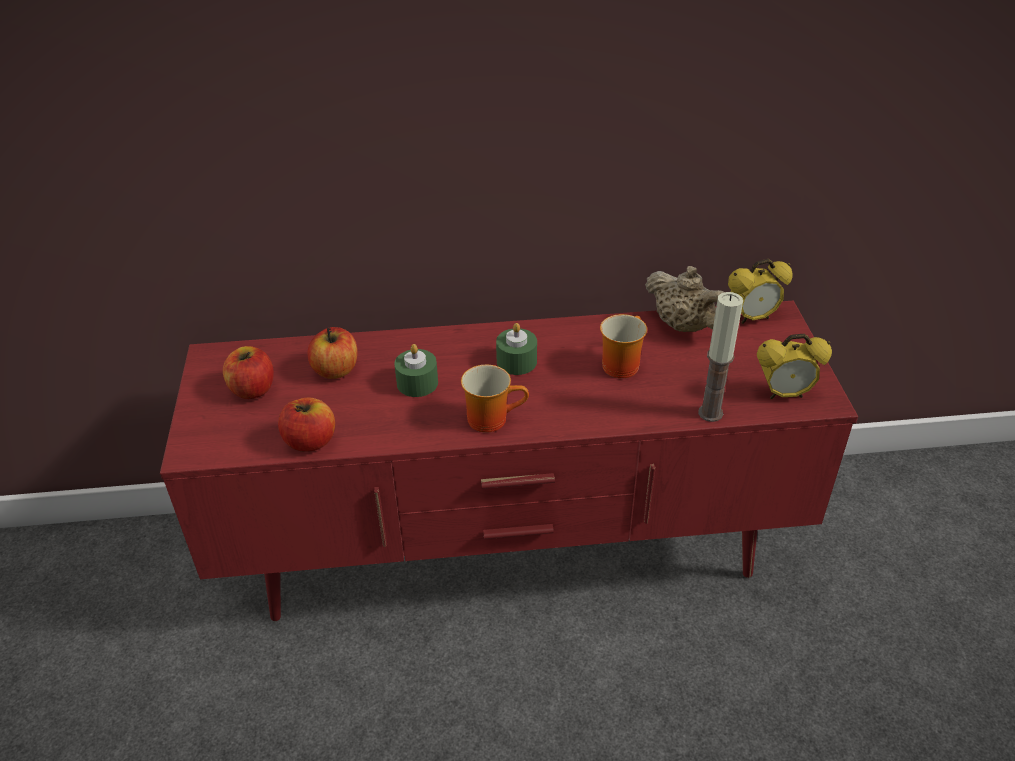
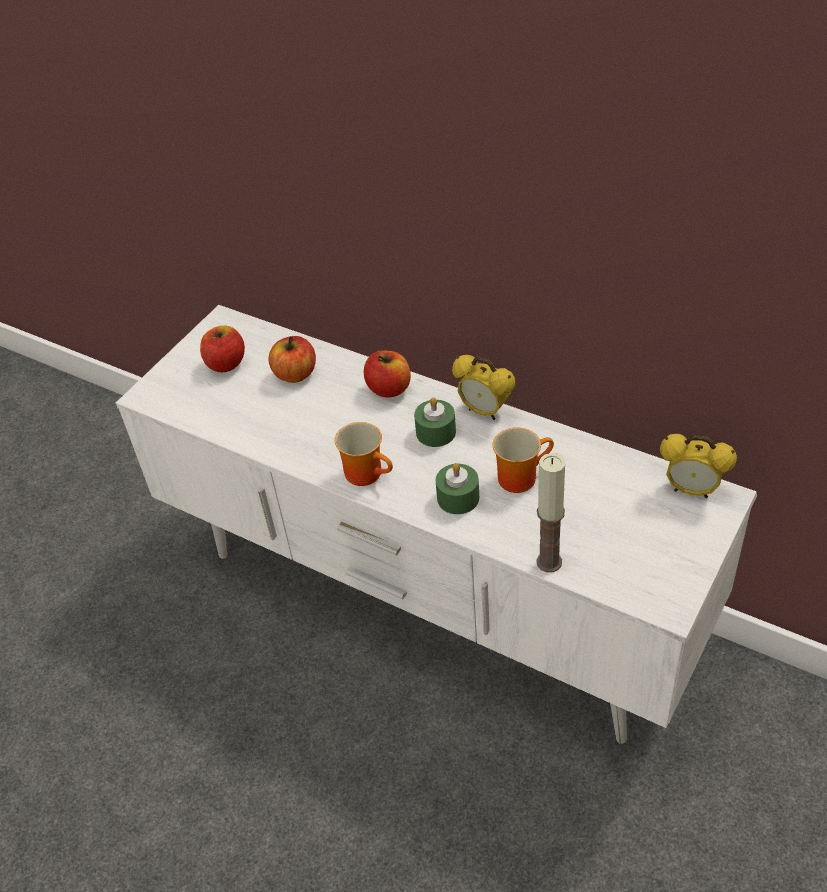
camera: 40 degrees right, 5 degrees up
red tv stand [160,300,858,621] -> white tv stand [116,305,757,744]
apple [278,398,335,452] -> apple moved to [364,350,411,398]
green candle [394,344,438,397] -> green candle moved to [436,463,479,514]
beige teapot [645,266,724,332] -> none
alarm clock [757,334,832,399] -> alarm clock moved to [452,355,515,420]

